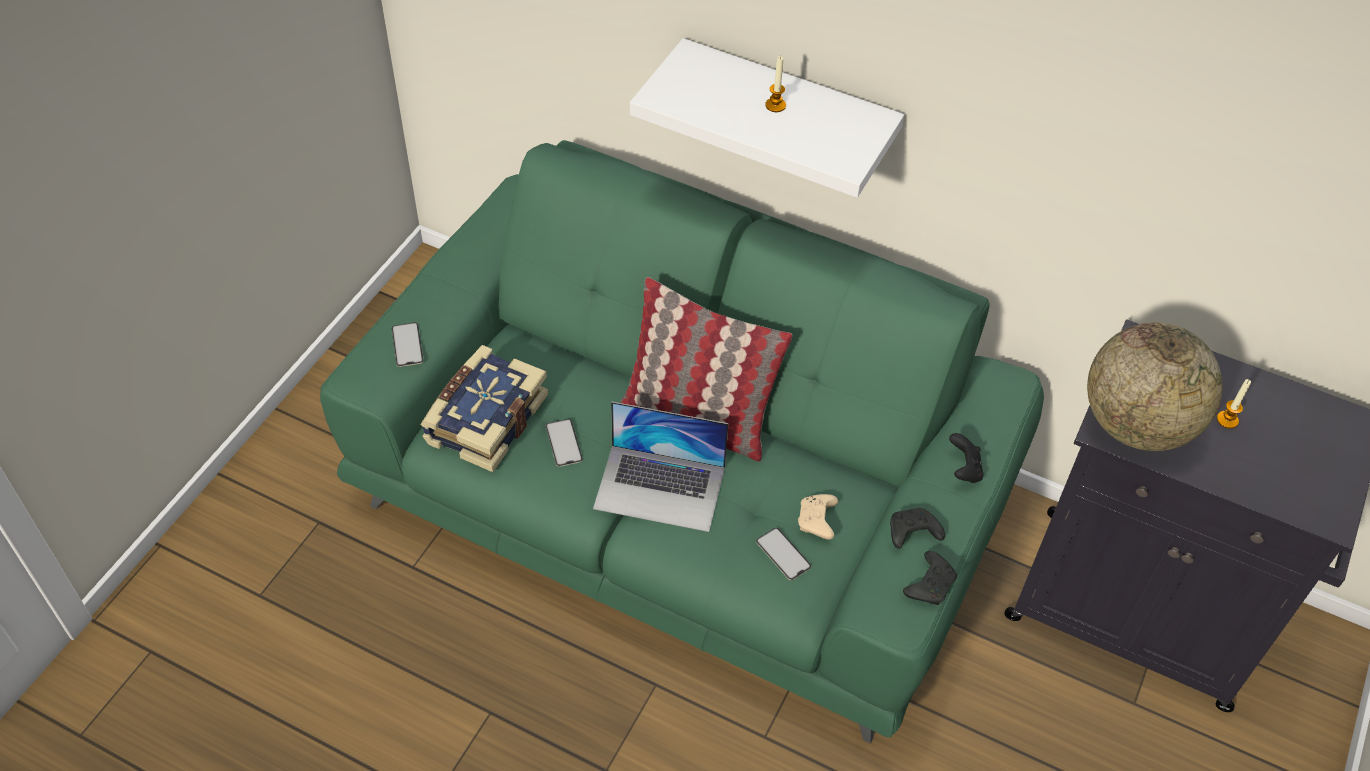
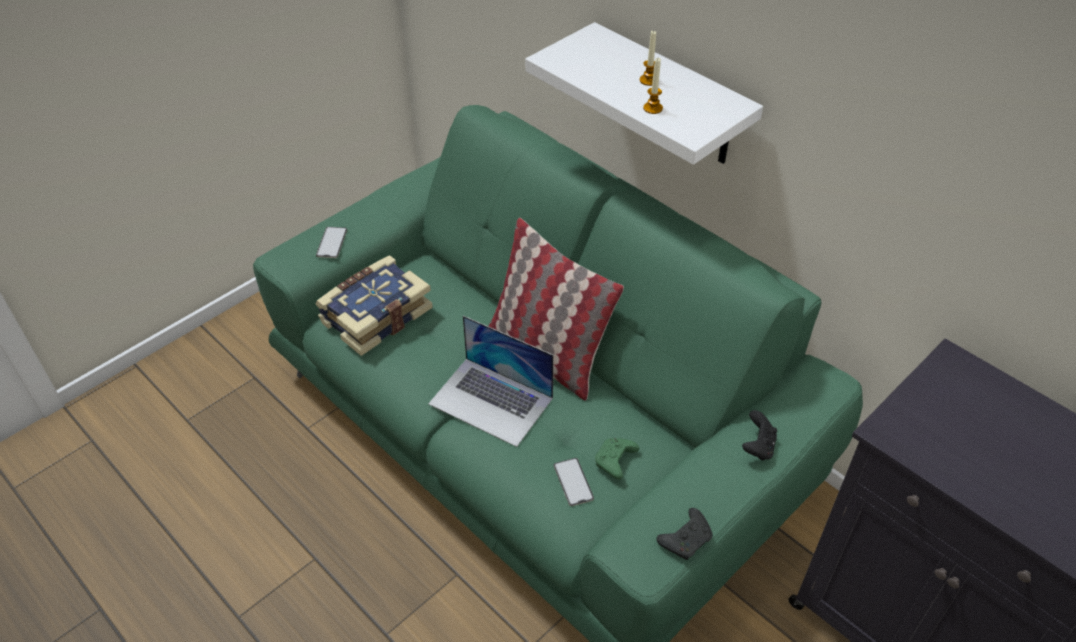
camera: 20 degrees right, 5 degrees down
phone [545,419,583,467] -> none
beige game controller [798,494,838,539] -> green game controller [595,438,639,480]
black game controller [890,508,945,549] -> none
globe [1087,322,1222,451] -> none
candle [1217,379,1251,429] -> candle moved to [643,58,663,114]

